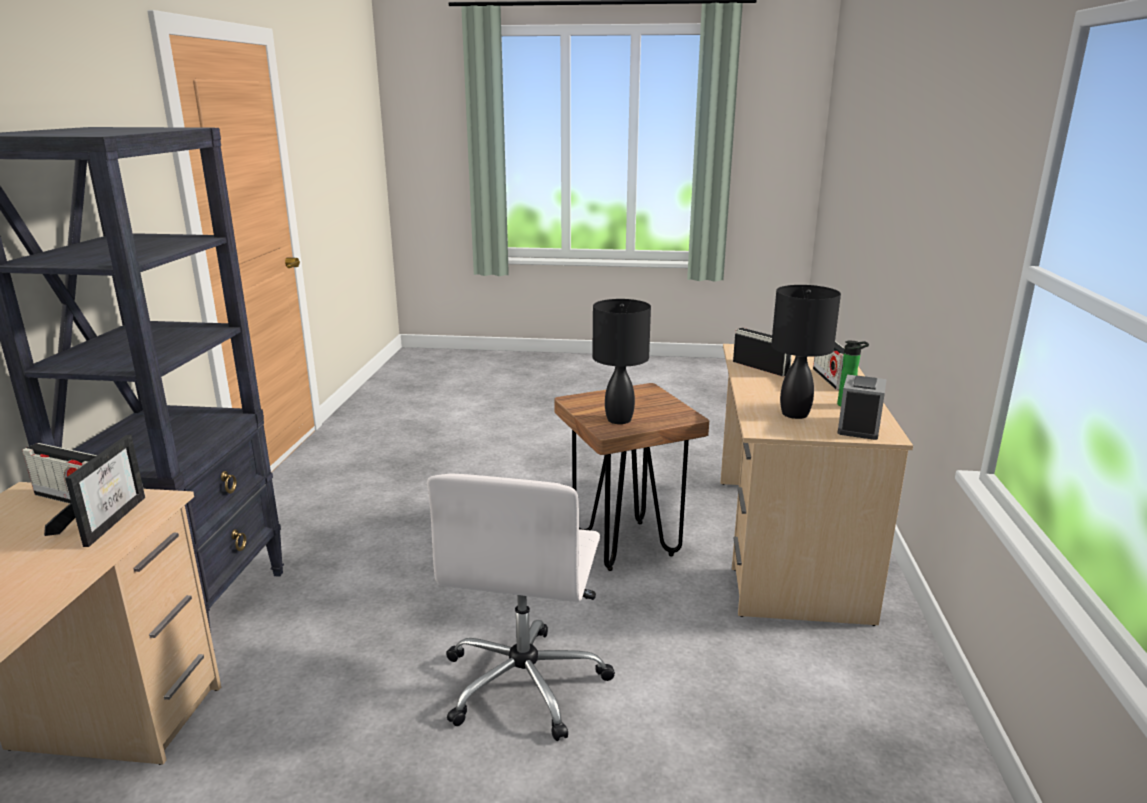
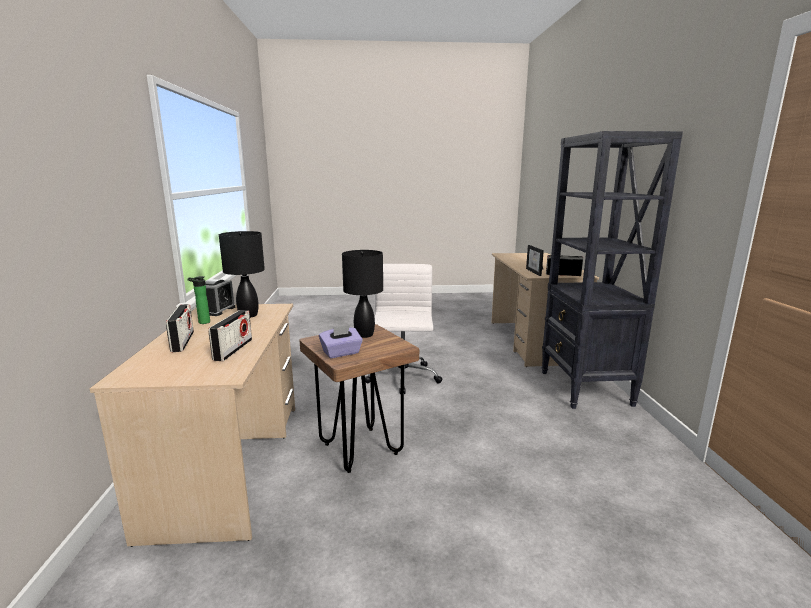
camera: 170 degrees right, 5 degrees down
radio [733,328,792,376] -> radio turned 120 degrees counterclockwise [209,310,252,361]
none -> purple tissue box [319,325,363,358]

